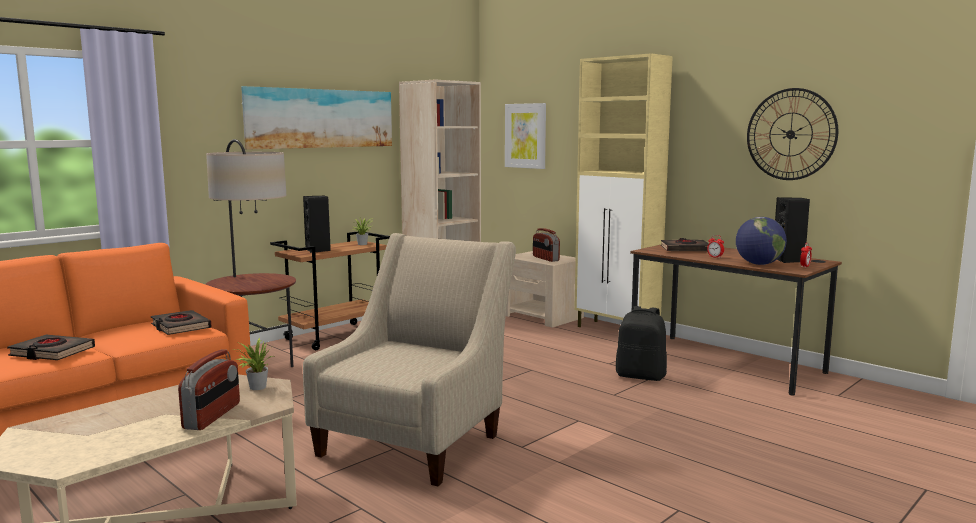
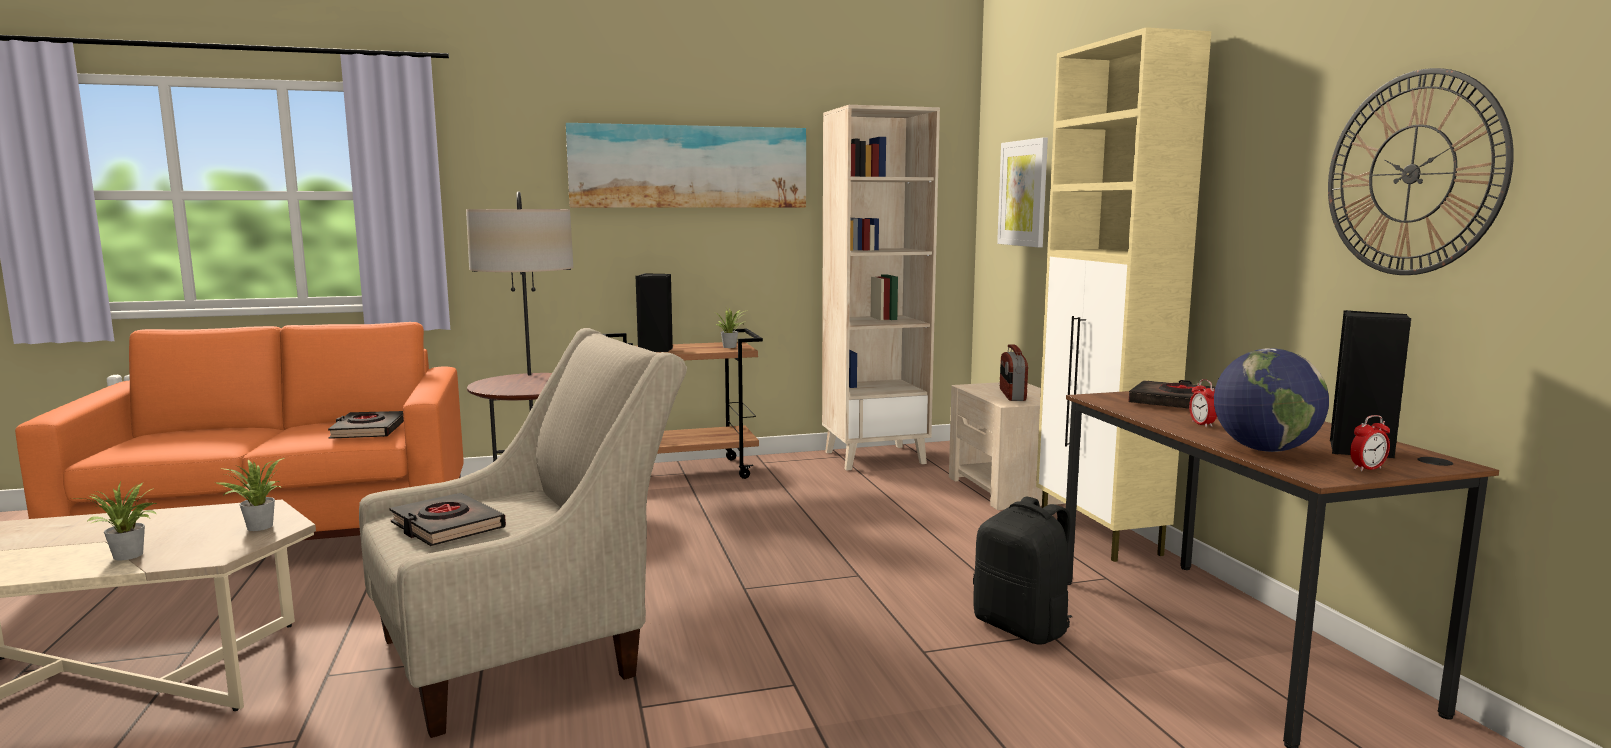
camera: 30 degrees right, 0 degrees up
black book [7,335,95,360] -> black book moved to [389,493,506,546]
radio [178,349,240,430] -> potted plant [73,482,157,561]

